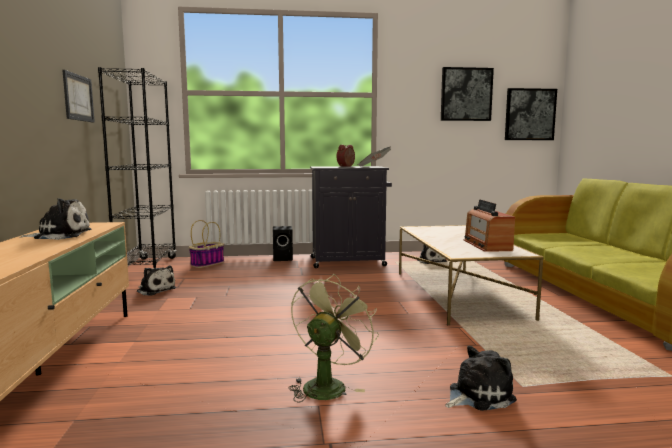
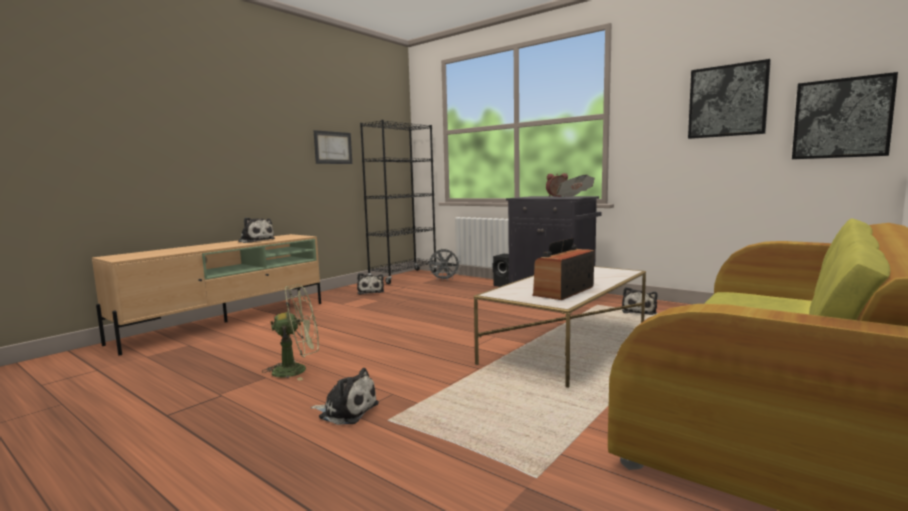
camera: 45 degrees right, 0 degrees up
basket [189,220,224,268] -> grey fan [429,248,461,281]

